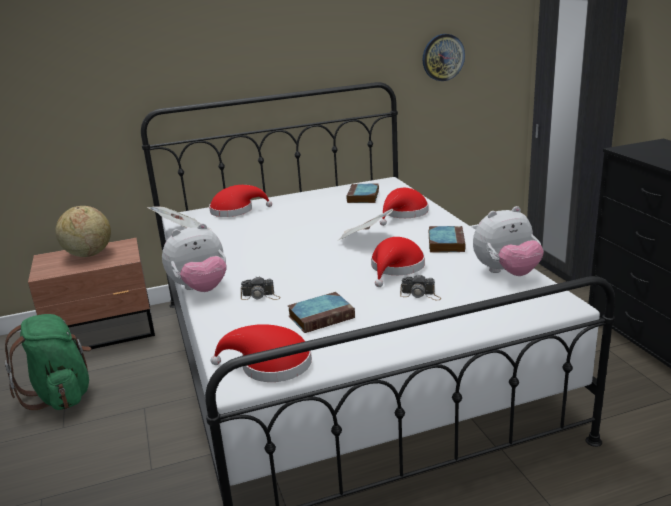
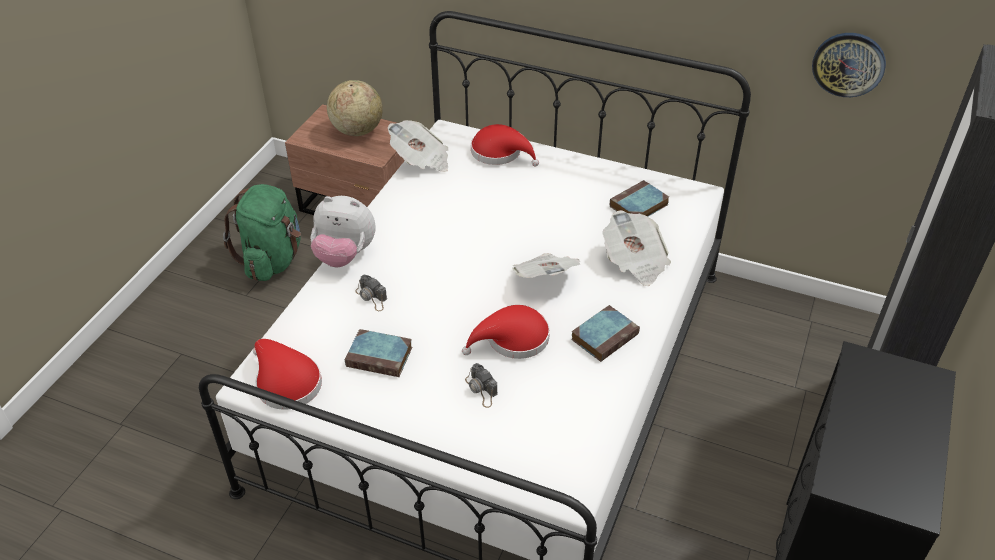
camera: 40 degrees right, 20 degrees up
red hat [380,188,428,226] -> newspaper [602,210,671,286]
plush toy [473,206,544,276] -> none

